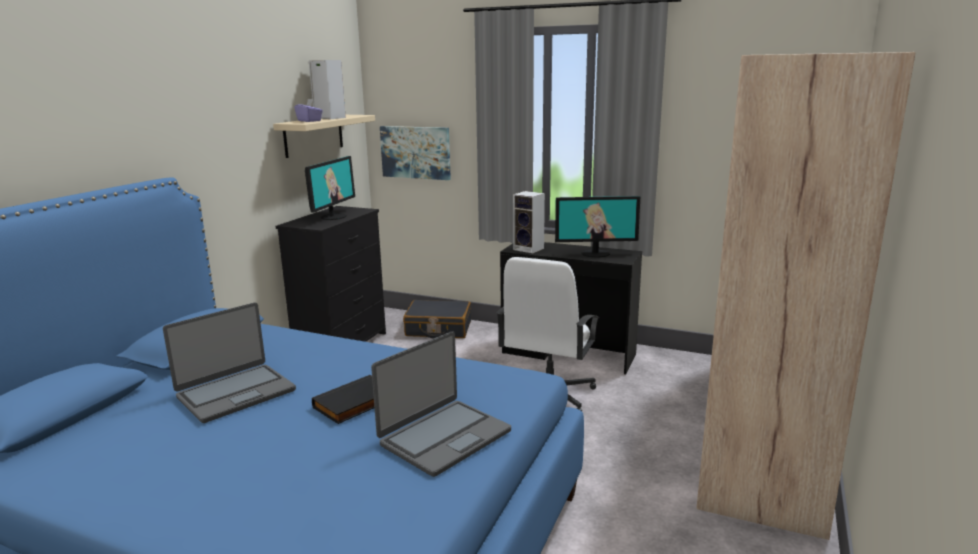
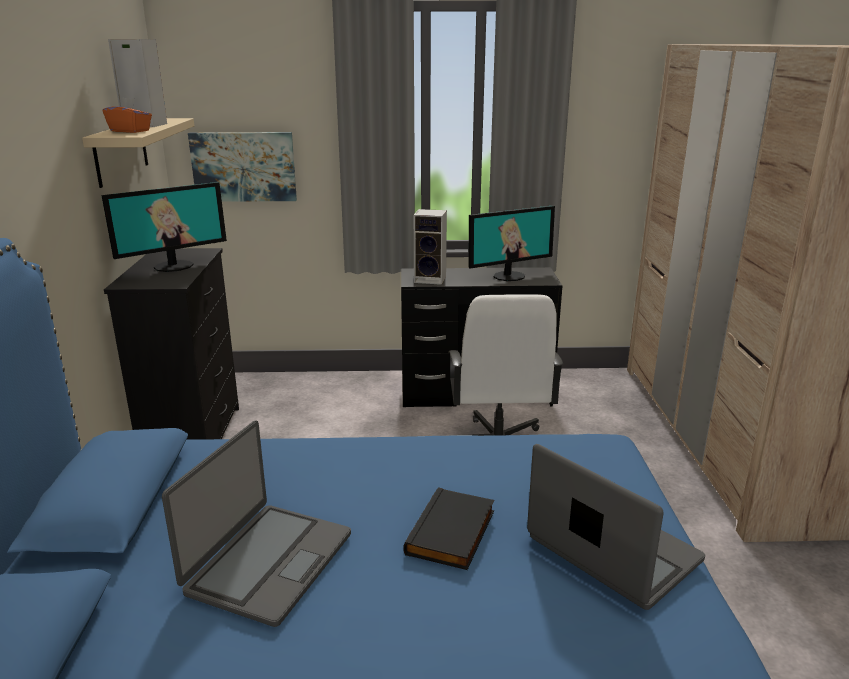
camera: 25 degrees left, 5 degrees up
purple tissue box [294,99,323,122] -> orange tissue box [103,98,152,133]
monitor [305,156,355,220] -> monitor turned 60 degrees clockwise [101,182,227,272]
laptop [371,331,511,477] -> laptop turned 60 degrees counterclockwise [527,444,705,610]
black suitcase [403,300,471,339] -> none

